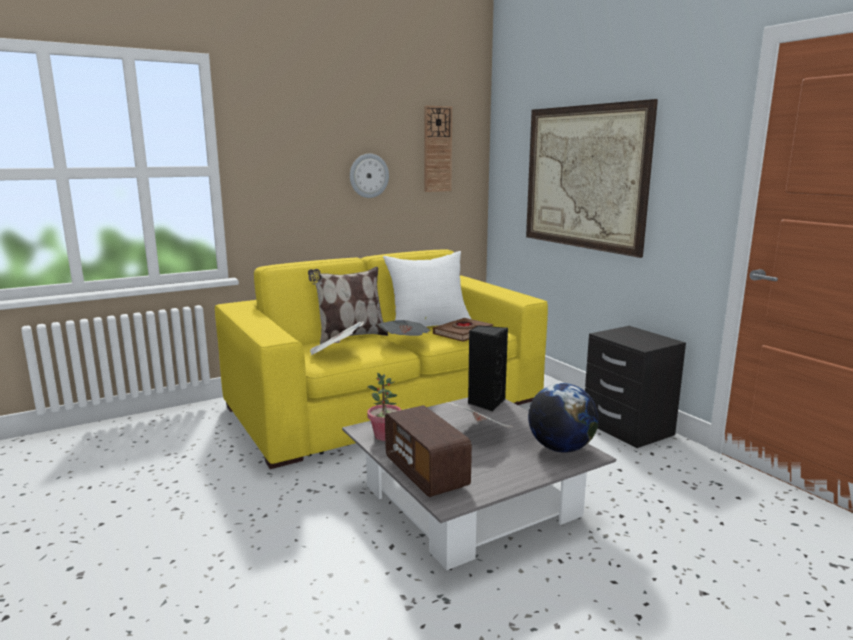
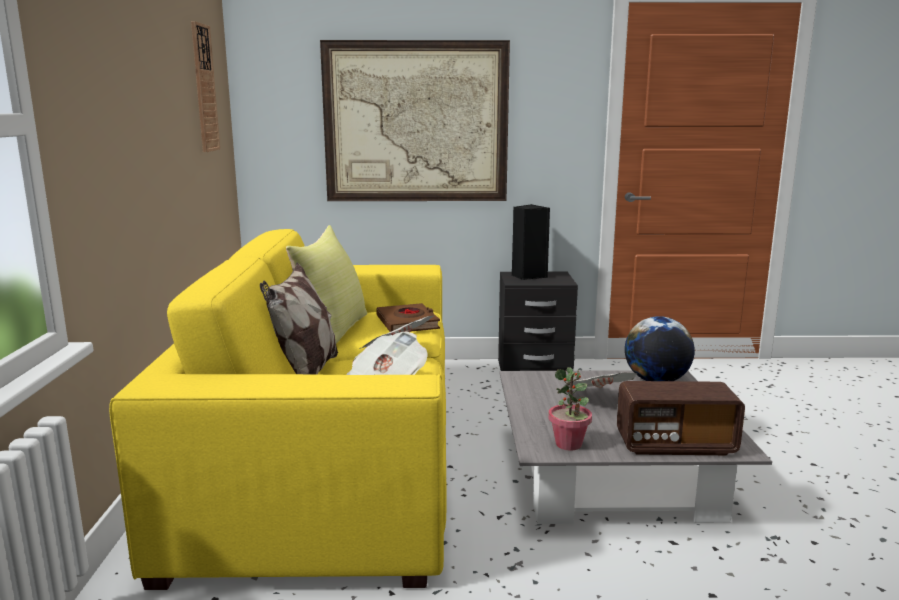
camera: 60 degrees left, 0 degrees up
wall clock [350,154,389,198] -> none
white pillow [383,251,471,327] -> yellow pillow [286,225,367,343]
black speaker [468,325,508,411] -> black speaker moved to [512,204,550,280]

